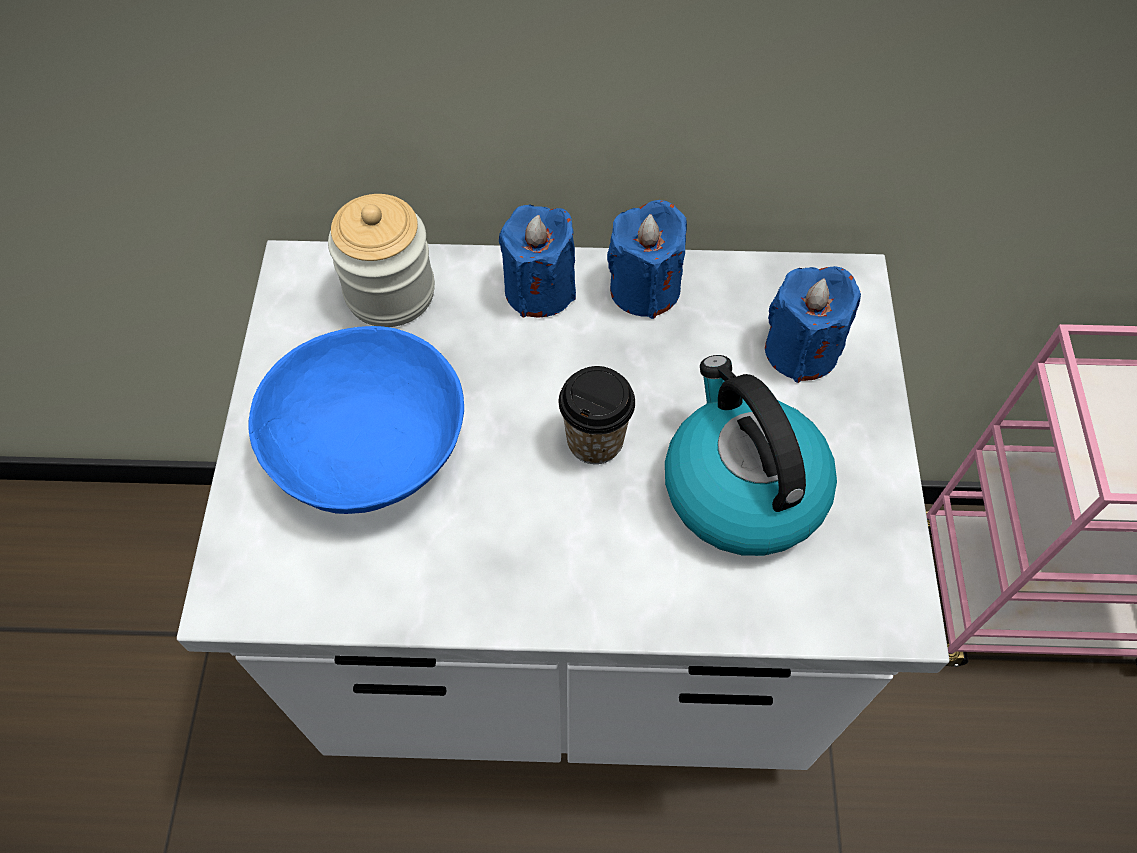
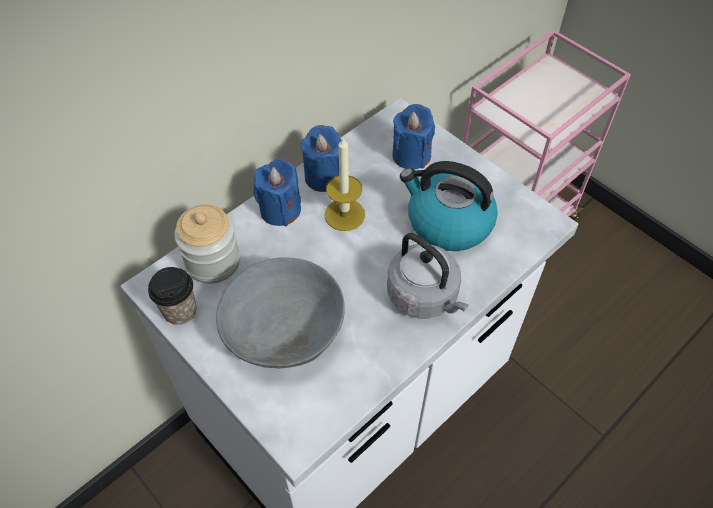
camera: 45 degrees left, 5 degrees down
blue bowl [248,326,464,514] -> grey bowl [216,257,345,368]
cup [559,366,635,464] -> cup moved to [148,267,196,325]
none -> candle [325,138,365,231]
none -> grey kettle [387,233,468,318]

